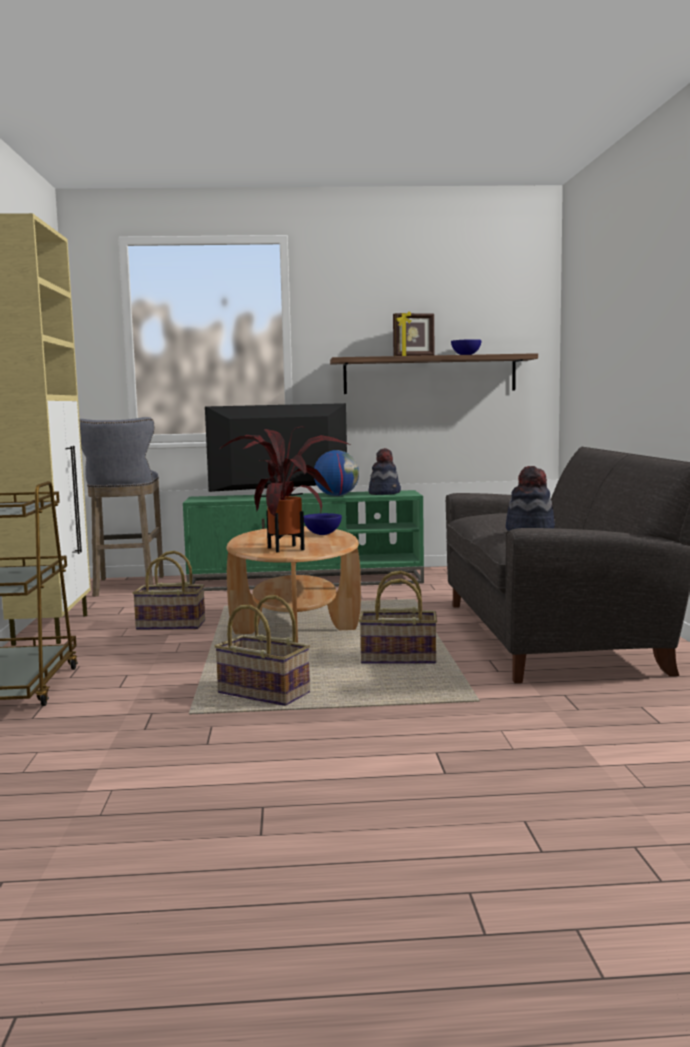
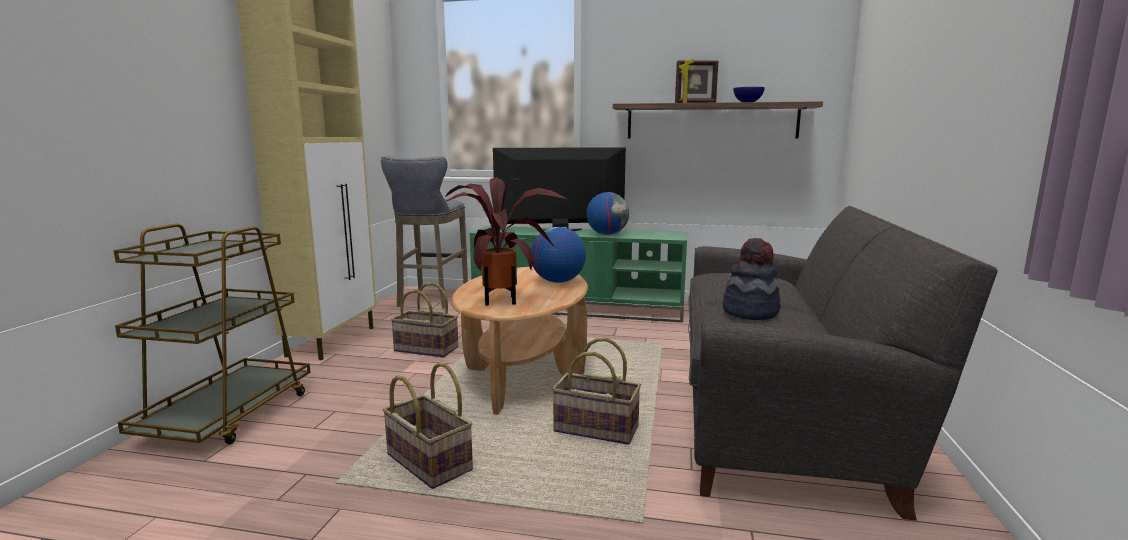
camera: 15 degrees right, 5 degrees up
blue bowl [304,513,342,535] -> globe [531,227,586,283]
hat [368,448,401,495] -> none

